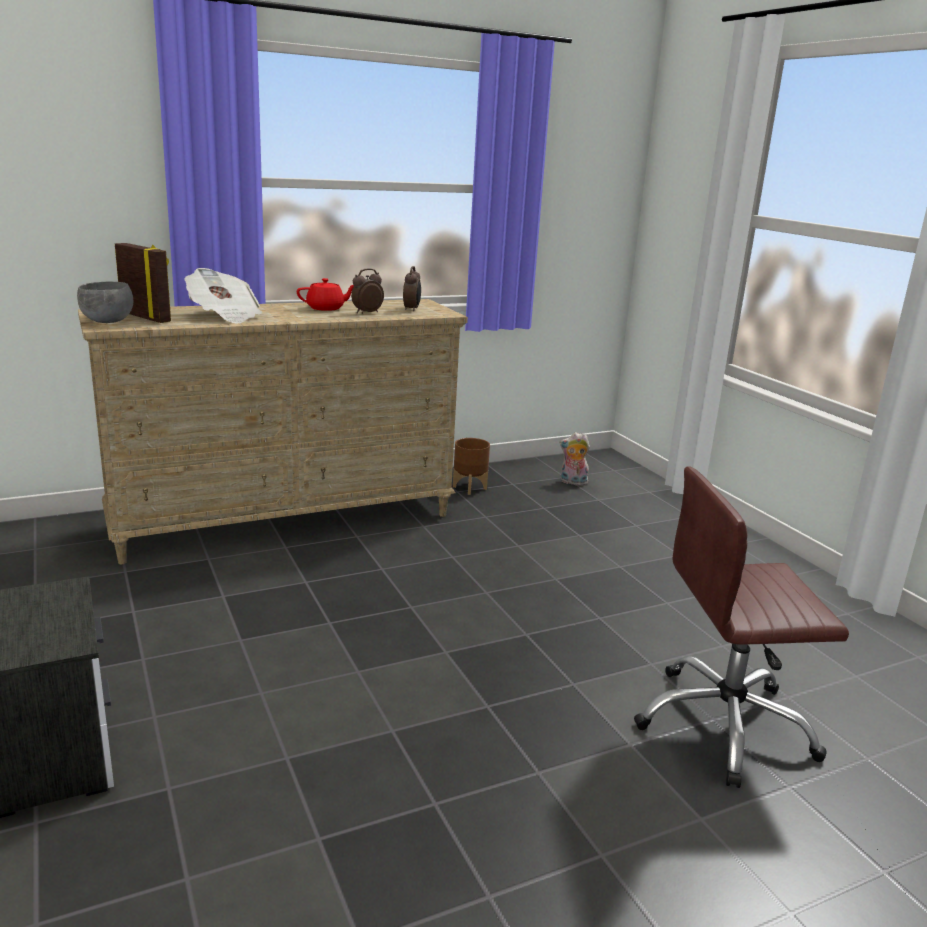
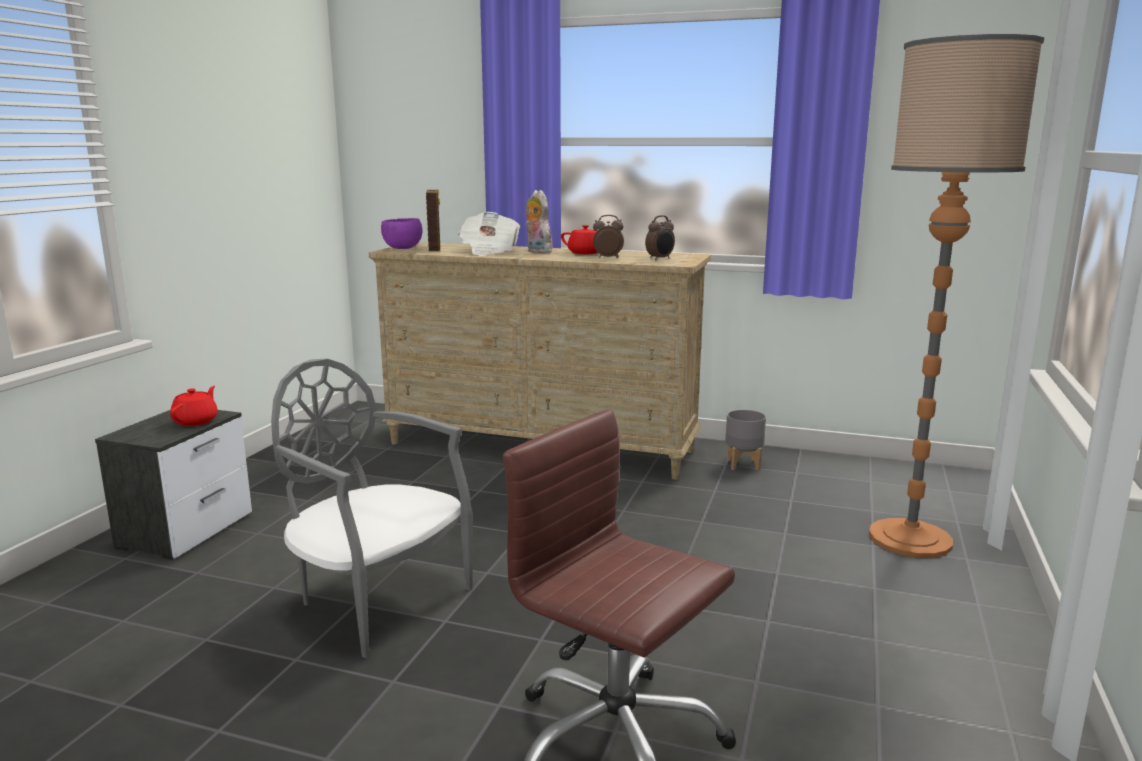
camera: 45 degrees right, 5 degrees down
grey bowl [77,281,133,323] -> purple bowl [381,218,423,249]
brown planter [453,438,490,495] -> grey planter [725,409,766,470]
plush toy [560,432,590,485] -> plush toy moved to [525,190,552,253]
none -> red teapot [170,386,218,426]
none -> grey chair [271,359,473,658]
none -> floor lamp [869,34,1044,558]

